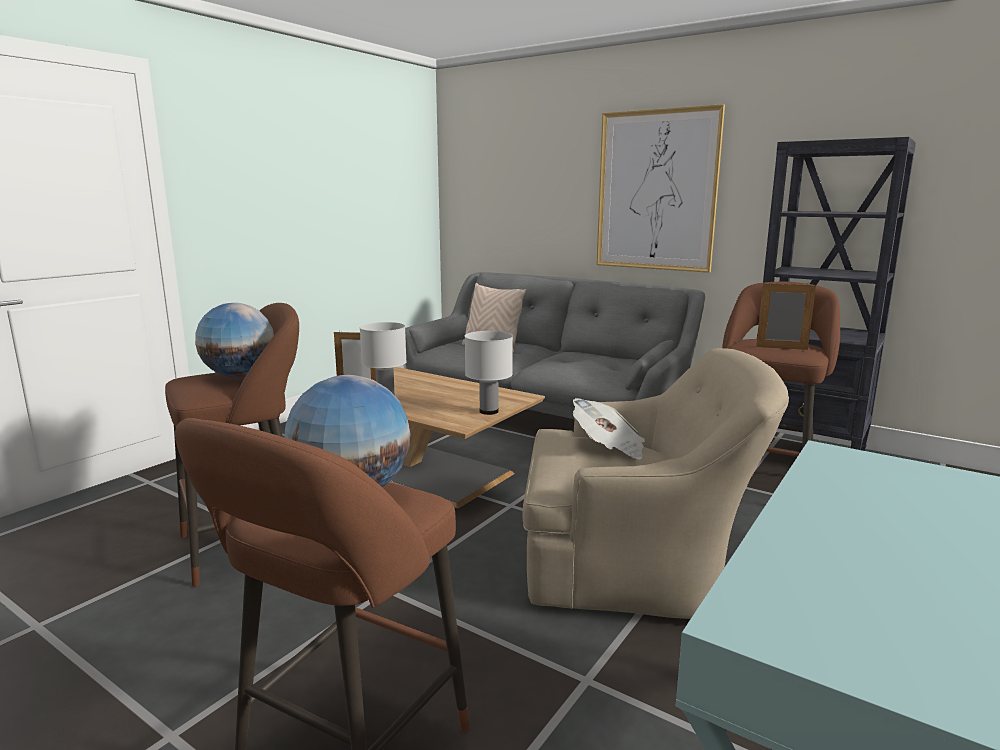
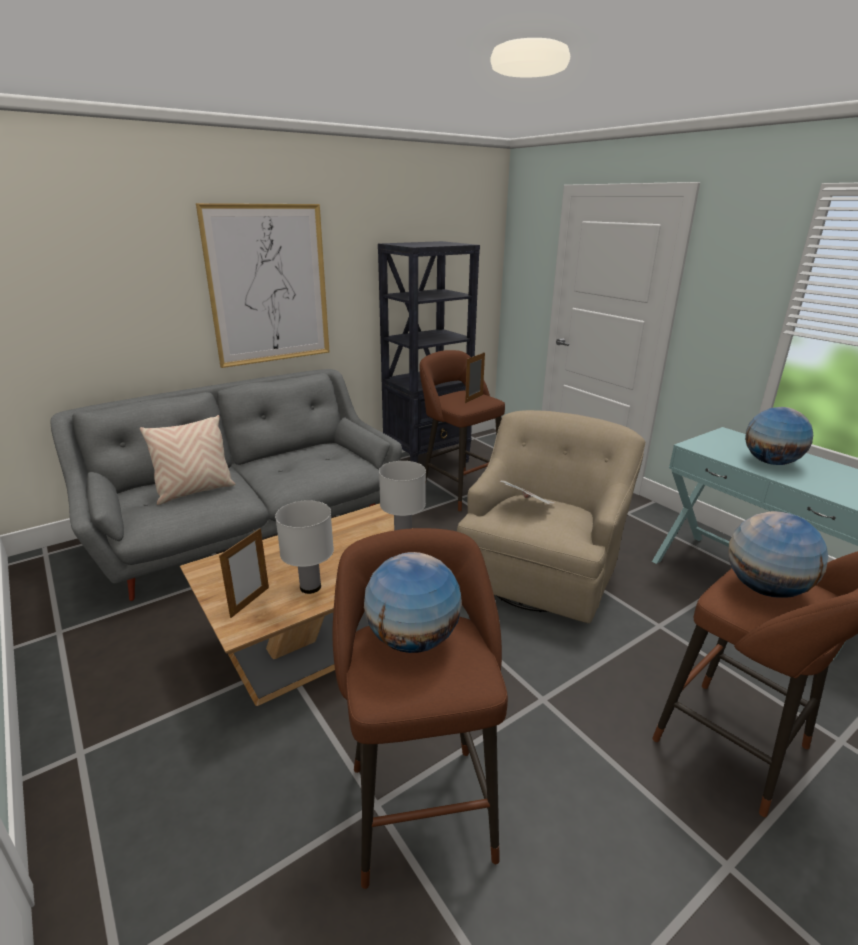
camera: 70 degrees left, 10 degrees up
none -> globe [745,407,813,465]

